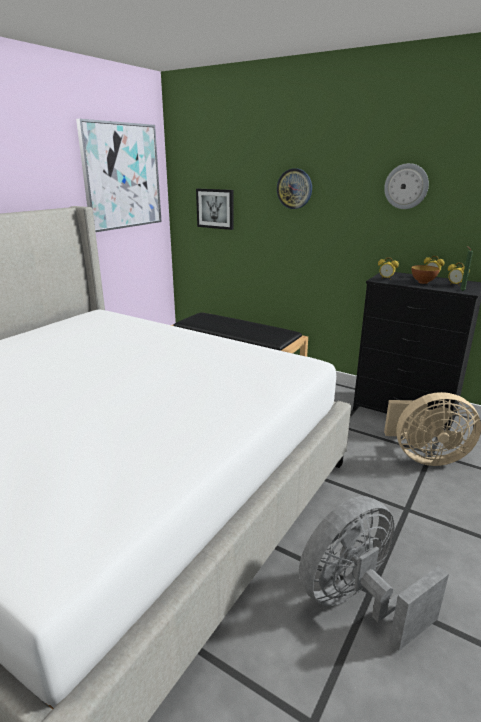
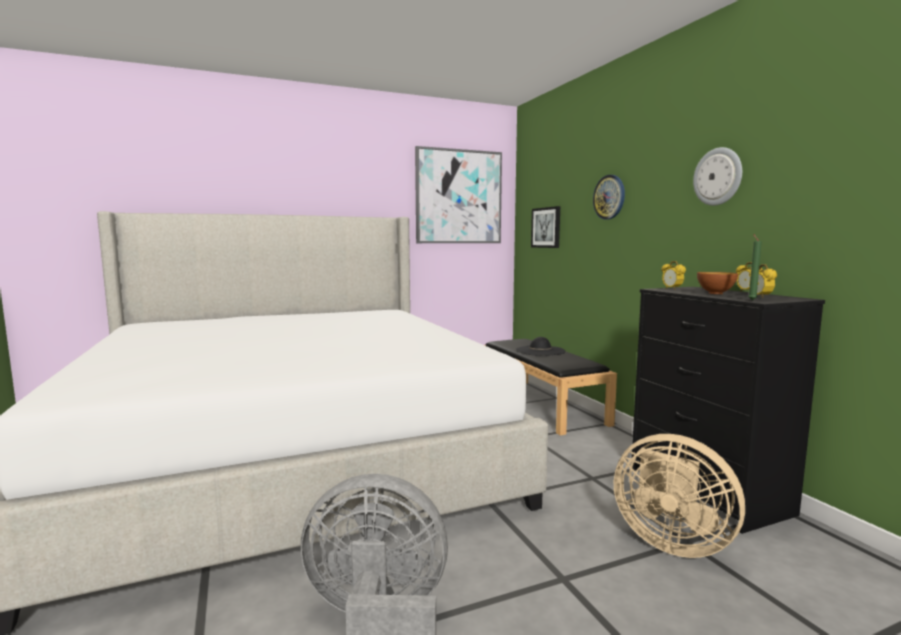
camera: 35 degrees right, 15 degrees down
none -> black hat [516,337,566,356]

